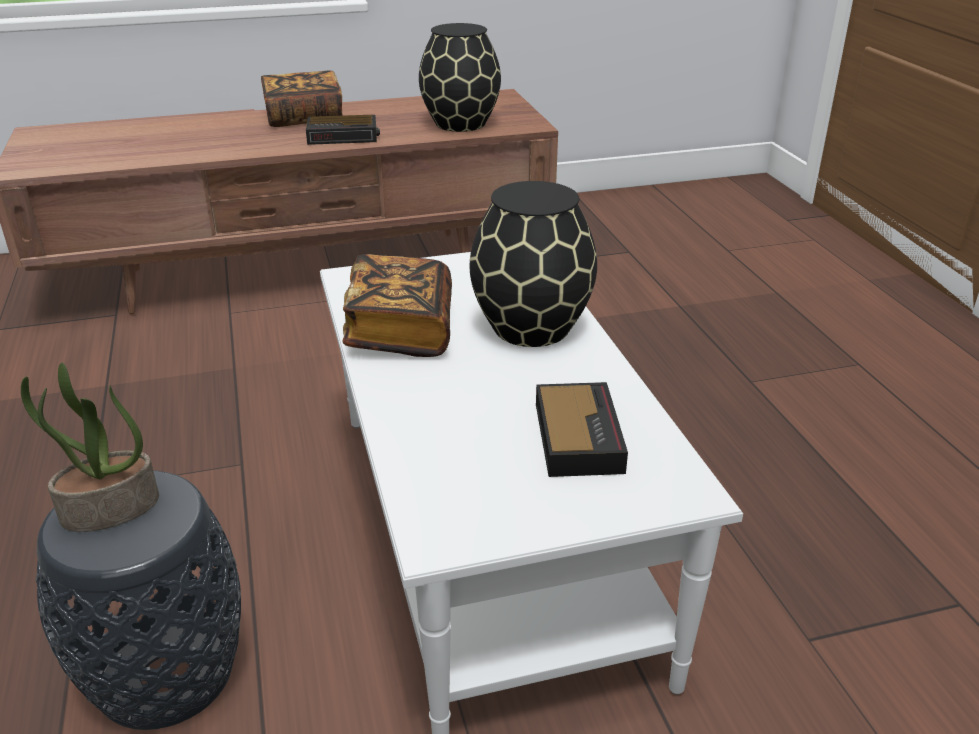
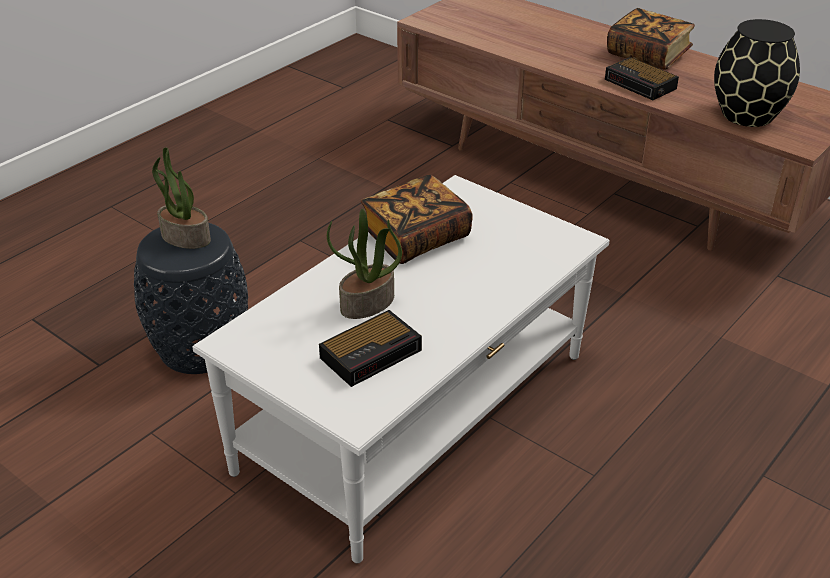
camera: 55 degrees right, 5 degrees up
black vase [469,181,597,347] -> none
none -> potted plant [327,209,402,319]

